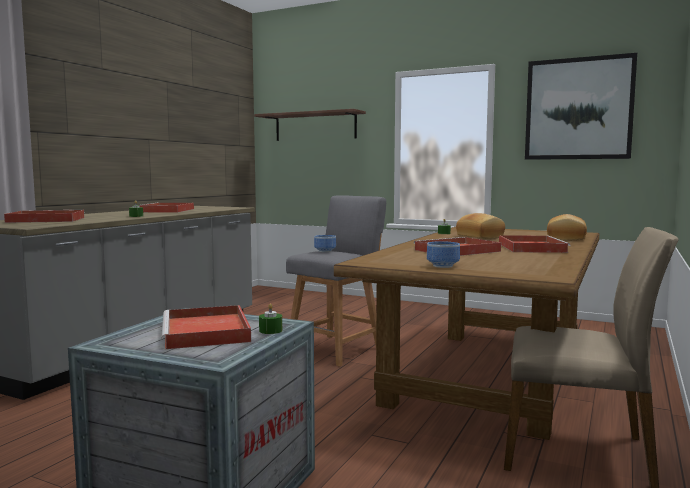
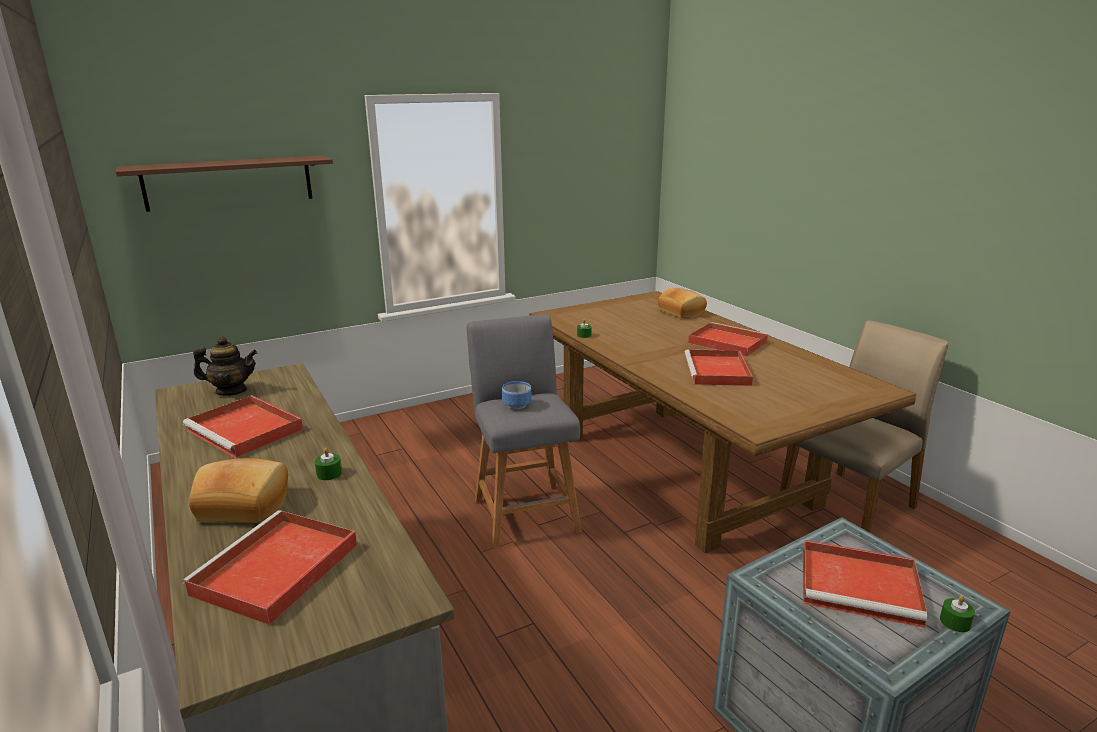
camera: 55 degrees left, 15 degrees up
green candle [259,304,282,334] -> green candle moved to [940,595,975,632]
bowl [427,241,460,268] -> none
bread [456,213,505,239] -> bread moved to [189,458,288,523]
picture [525,53,637,160] -> none
none -> teapot [193,336,257,396]

